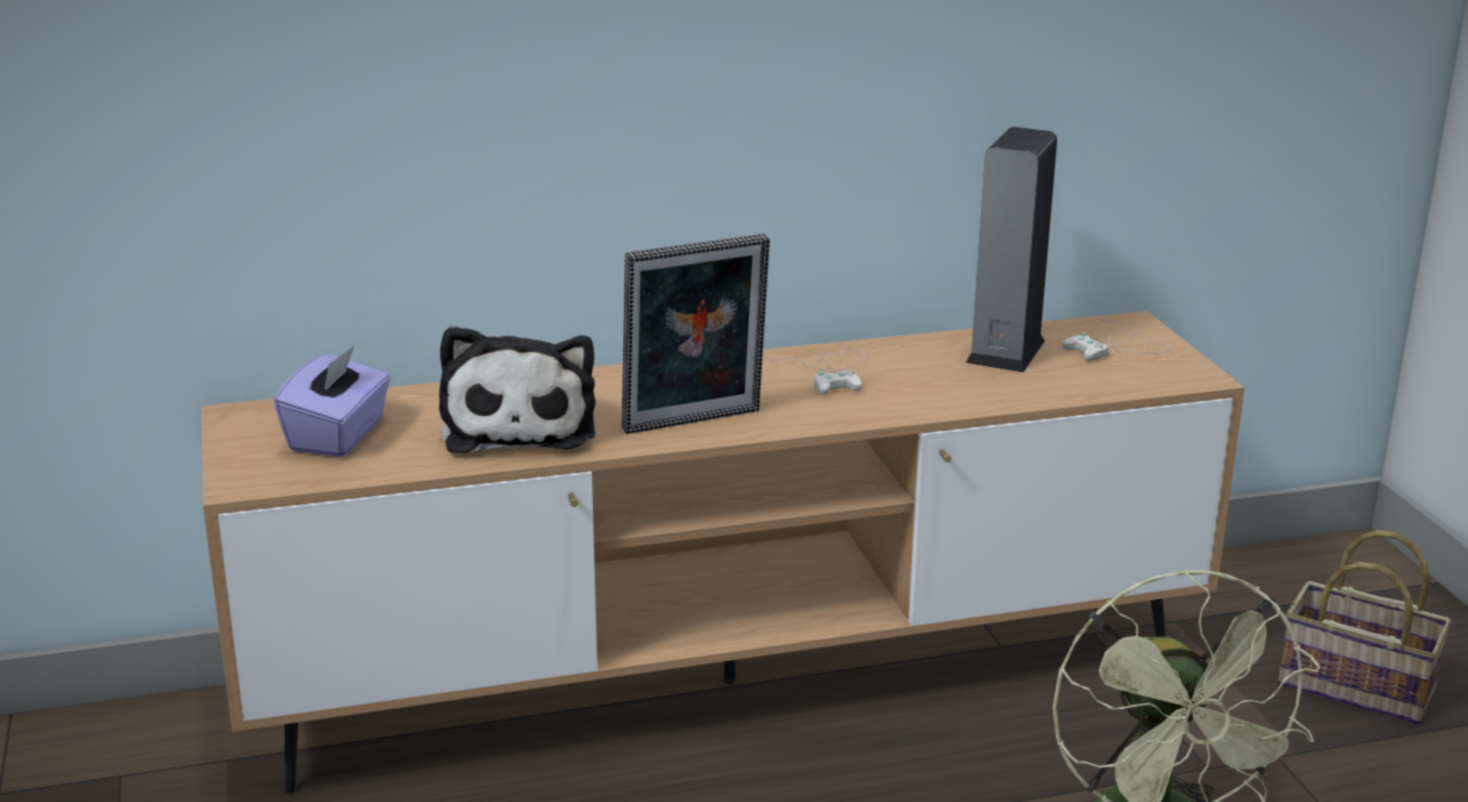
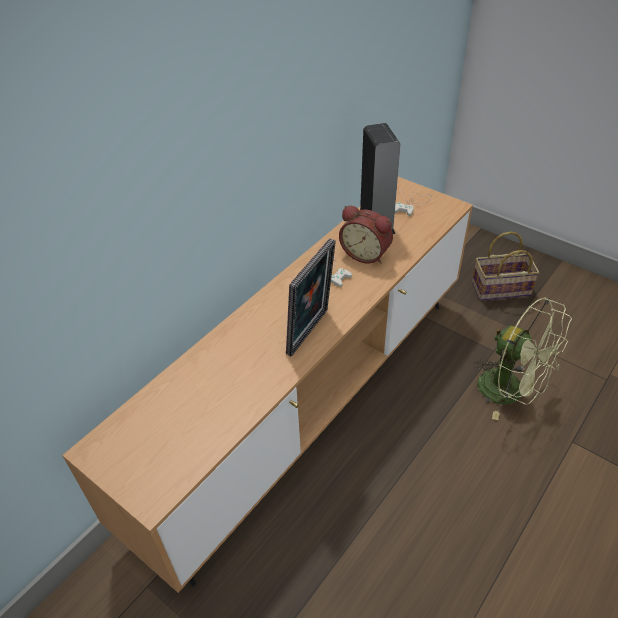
camera: 35 degrees left, 20 degrees up
purple tissue box [274,345,391,457] -> none
plush toy [439,326,596,454] -> none
none -> alarm clock [339,206,393,264]

